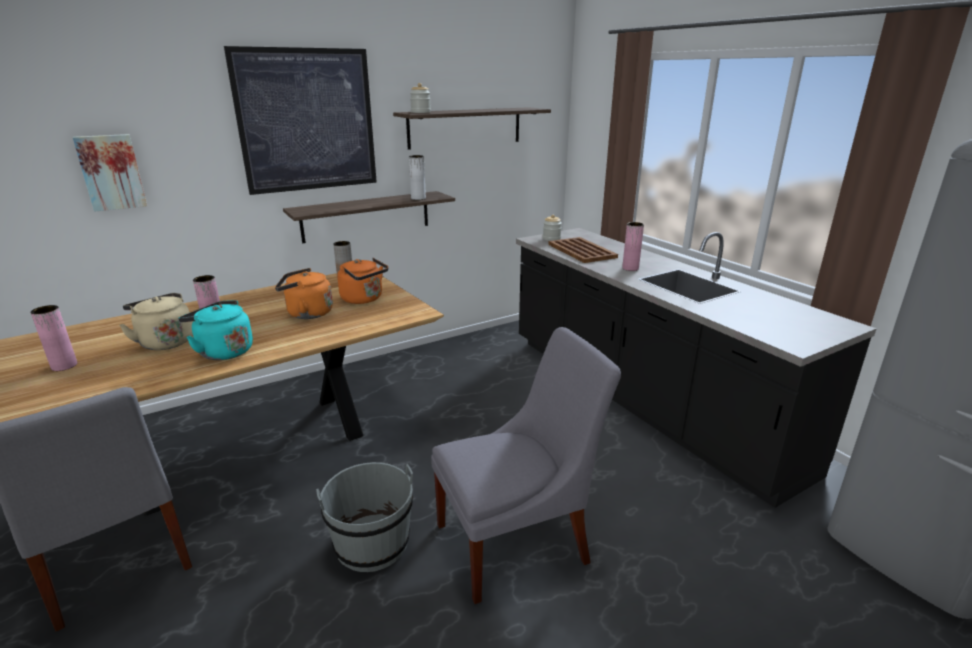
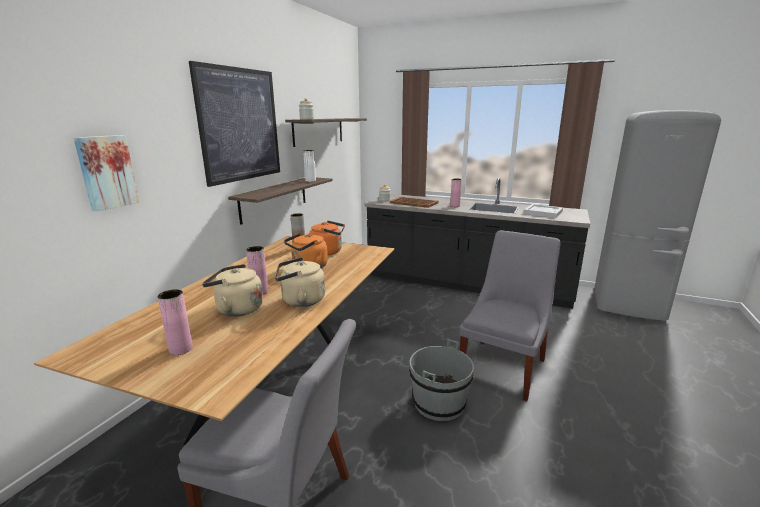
camera: 35 degrees left, 5 degrees down
turquoise kettle [178,300,253,360] -> beige kettle [275,257,325,307]
none -> white tray [524,204,563,218]

